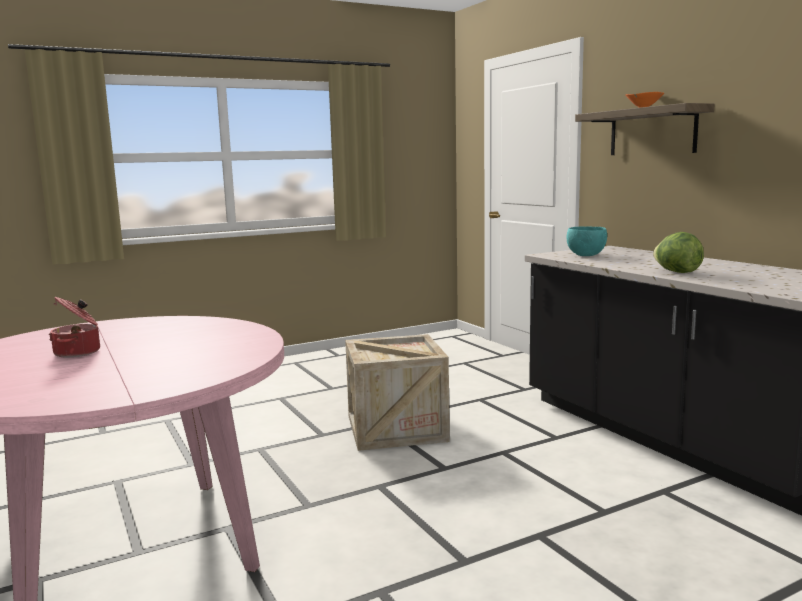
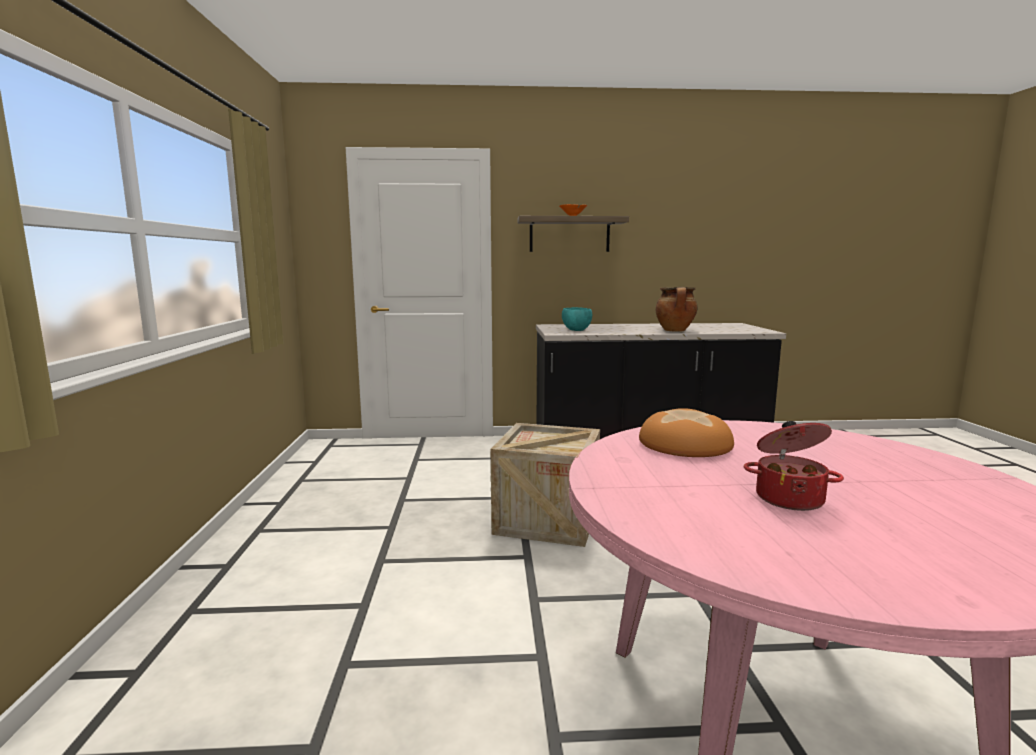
camera: 65 degrees left, 0 degrees up
lettuce [653,232,704,273] -> cooking pot [656,287,697,332]
none -> bread [639,408,734,457]

